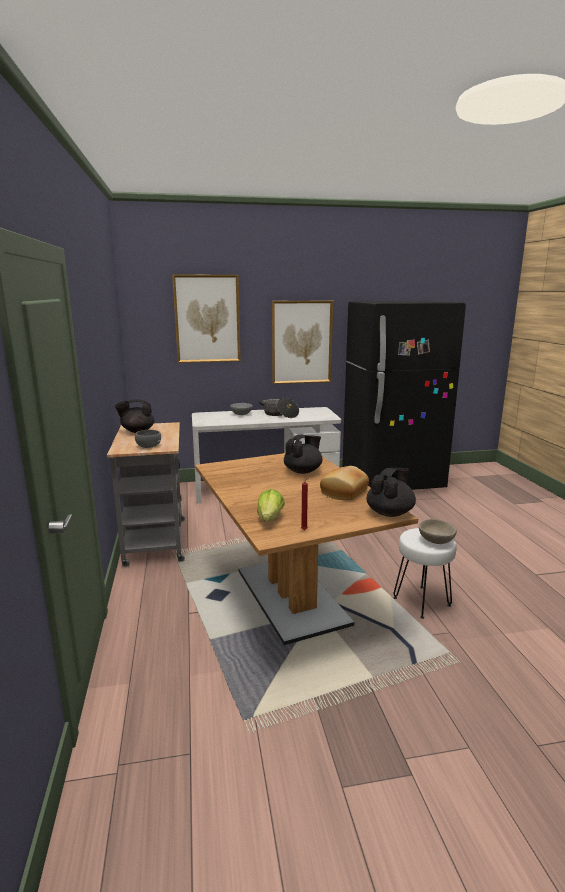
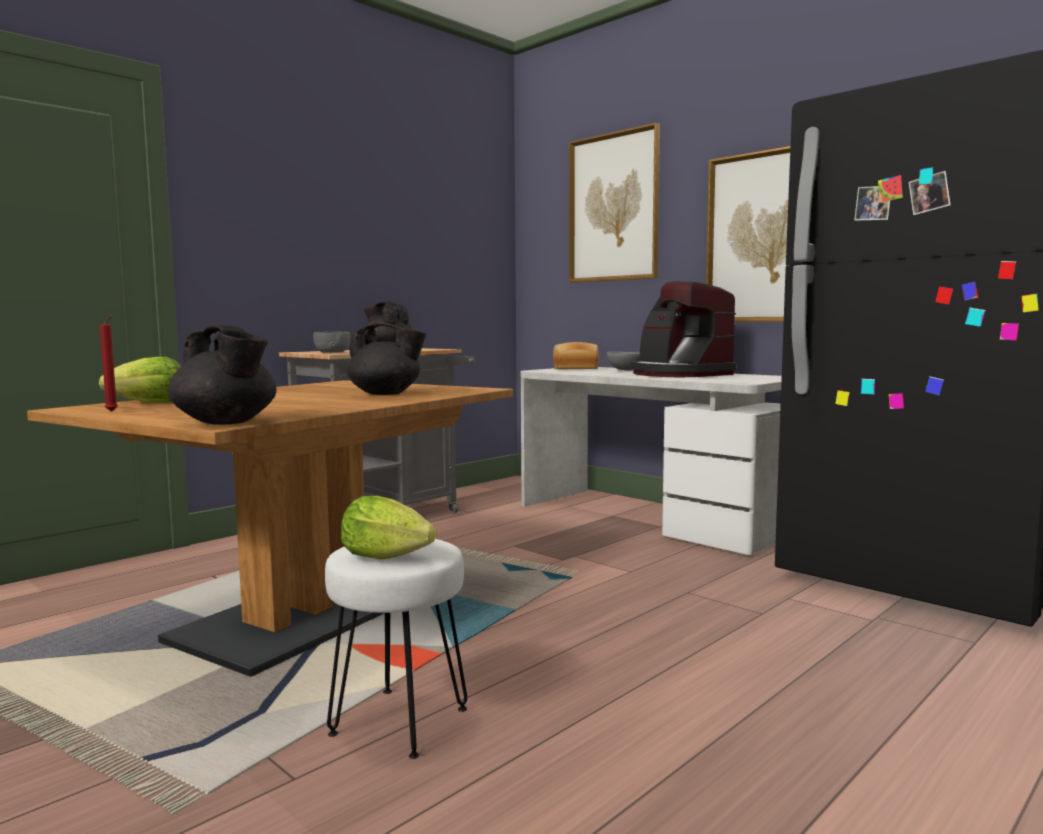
camera: 55 degrees right, 10 degrees down
cooking pot [259,398,299,418] -> coffee machine [631,281,737,377]
bread [320,466,369,500] -> bread moved to [553,342,599,369]
black teapot [366,468,416,517] -> black teapot turned 45 degrees clockwise [168,325,277,424]
beige bowl [419,519,457,544] -> lettuce [341,496,436,559]

